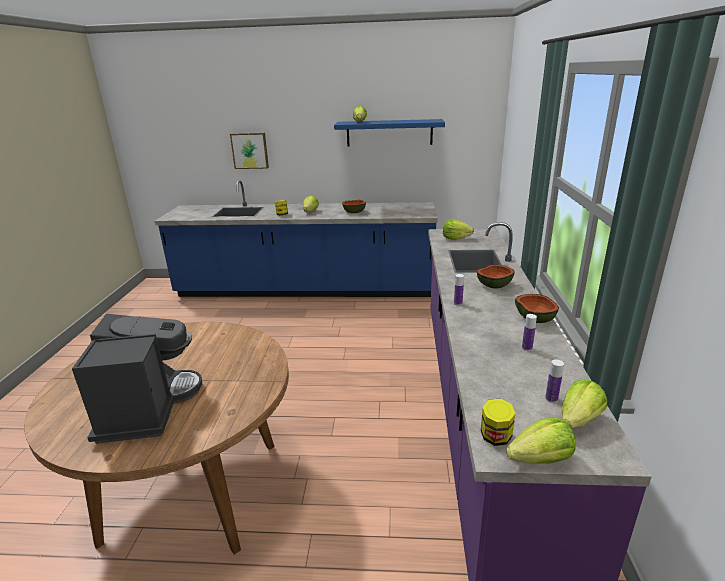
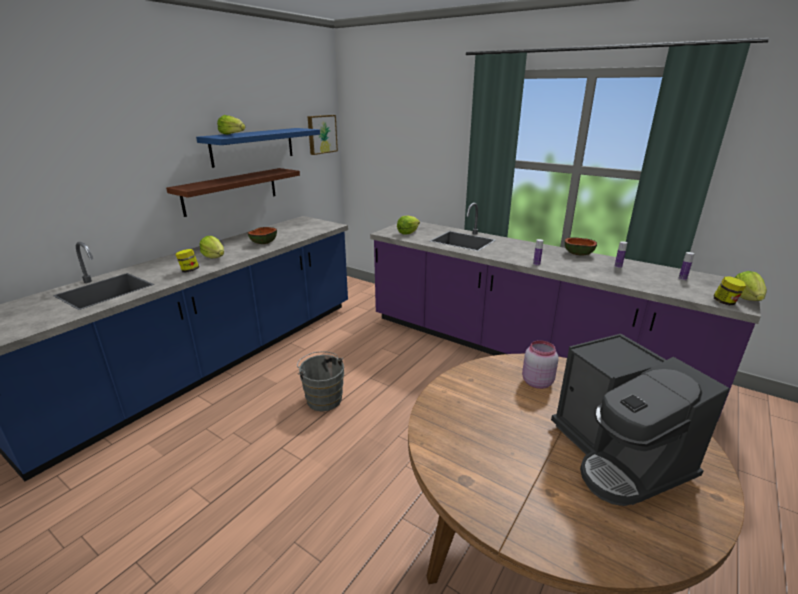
camera: 60 degrees left, 0 degrees up
coffee machine [72,314,202,444] -> coffee machine turned 135 degrees counterclockwise [551,334,730,506]
picture [230,133,269,169] -> picture moved to [308,115,338,155]
bowl [477,264,515,289] -> none
lettuce [561,380,607,429] -> none
none -> brown shelf [166,168,300,217]
none -> grey bucket [297,351,344,411]
none -> pink jar [522,340,559,389]

